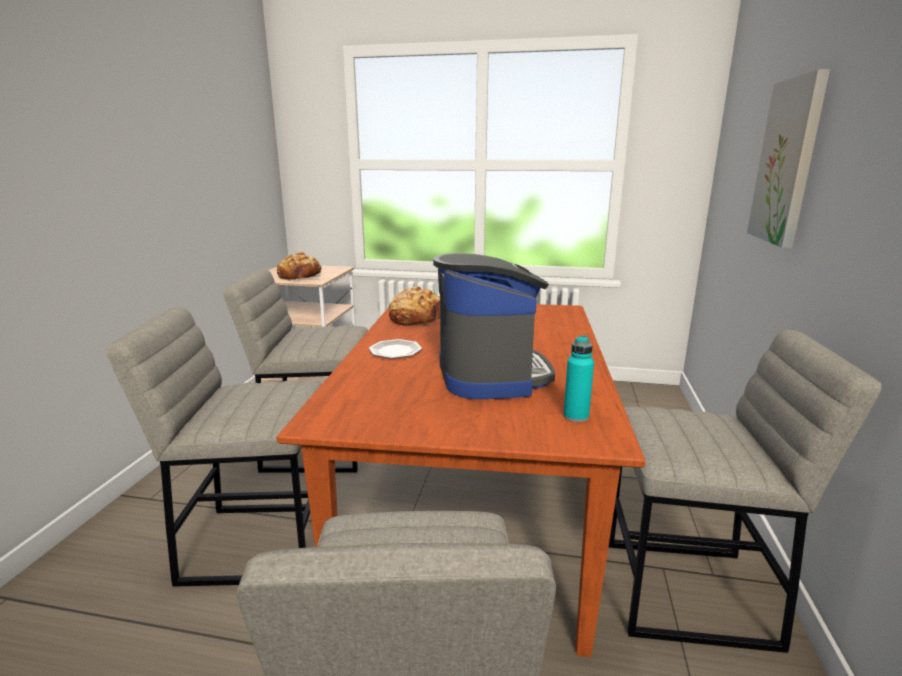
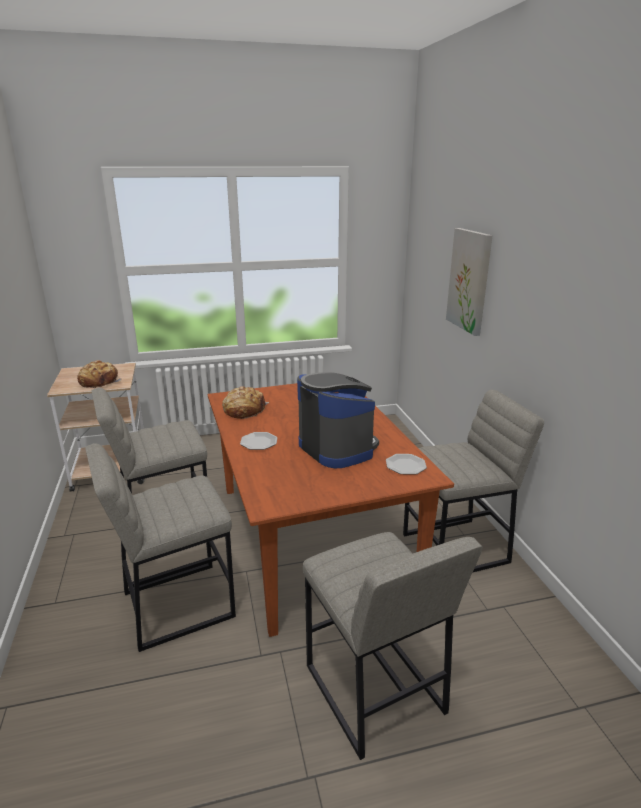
camera: 25 degrees left, 5 degrees up
turquoise bottle [563,335,594,422] -> plate [386,454,427,475]

